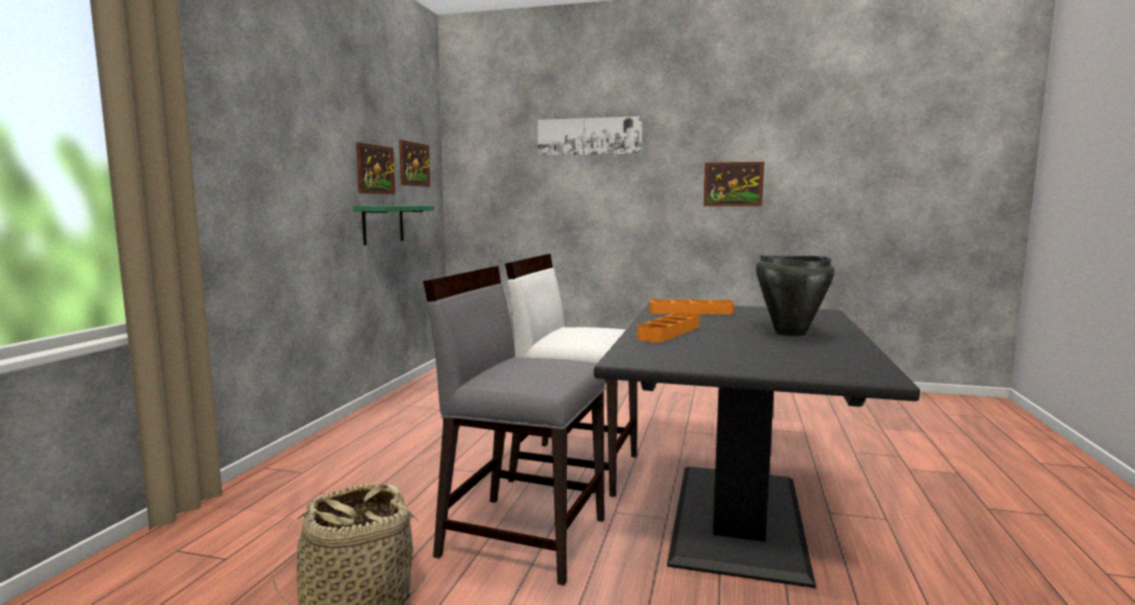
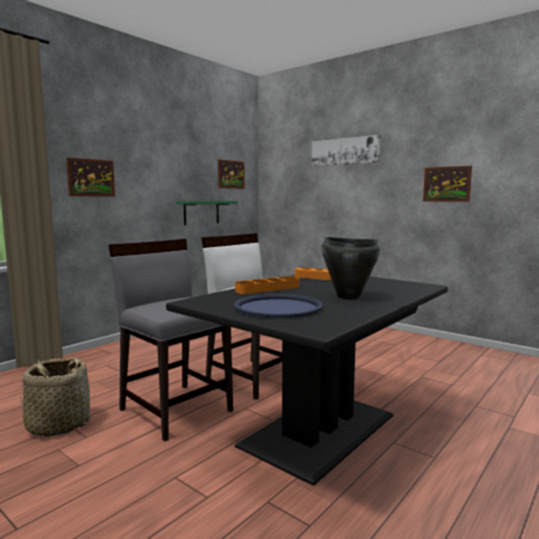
camera: 25 degrees right, 0 degrees up
picture [356,142,395,194] -> picture moved to [66,157,115,197]
none -> blue tray [234,294,323,318]

